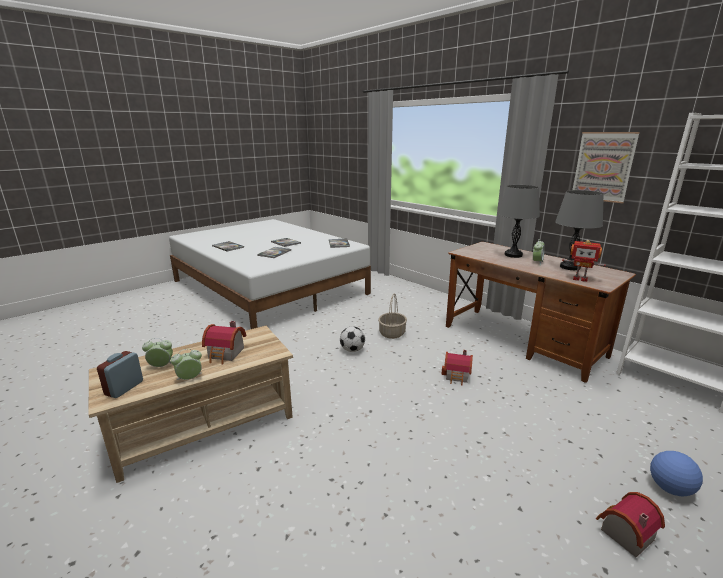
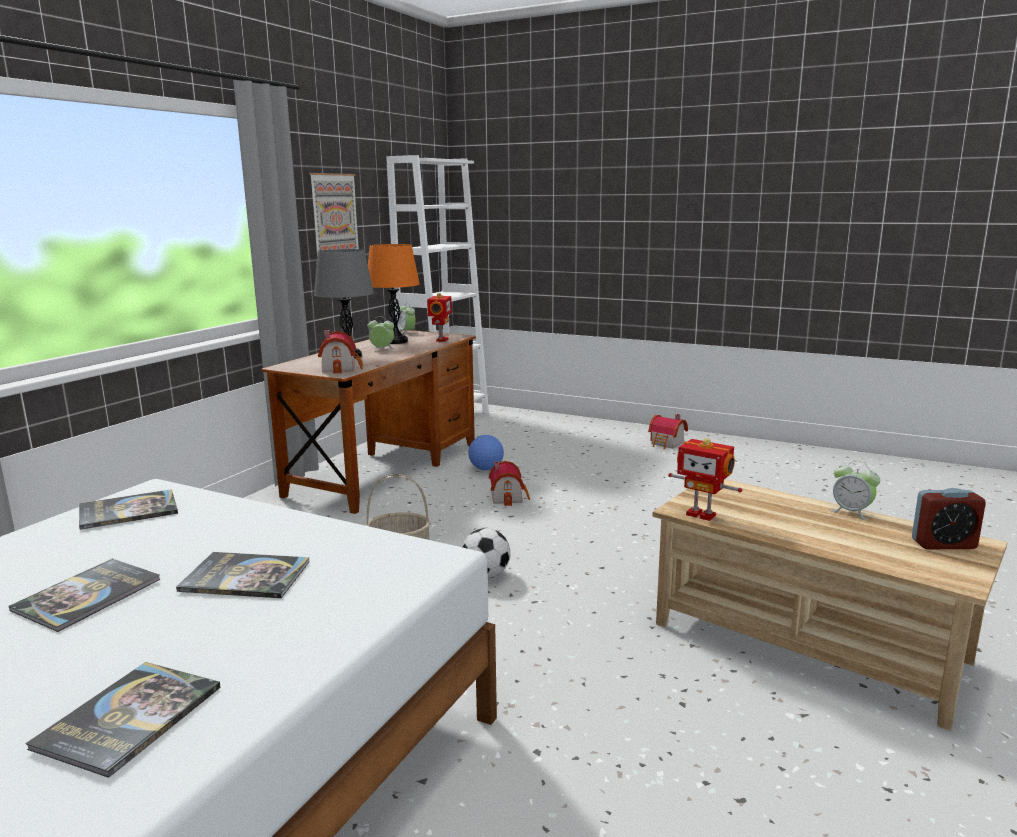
camera: 110 degrees left, 5 degrees down
alarm clock [142,338,173,367] -> alarm clock moved to [398,303,416,335]
toy house [202,321,246,365] -> toy house moved to [318,330,363,374]
grey table lamp [555,190,604,270] -> orange table lamp [368,244,420,344]
football [650,451,703,496] -> football moved to [468,435,504,470]
none -> toy robot [668,438,742,521]

